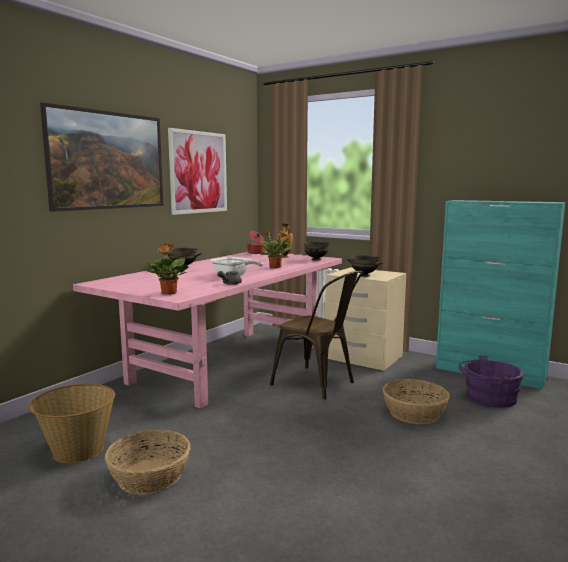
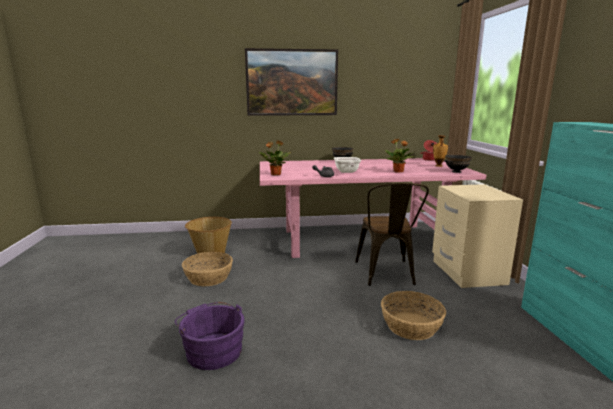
camera: 50 degrees right, 5 degrees up
picture [168,128,227,215] -> none
black bowl [347,255,383,277] -> none
purple bucket [459,356,524,408] -> purple bucket moved to [175,302,245,370]

